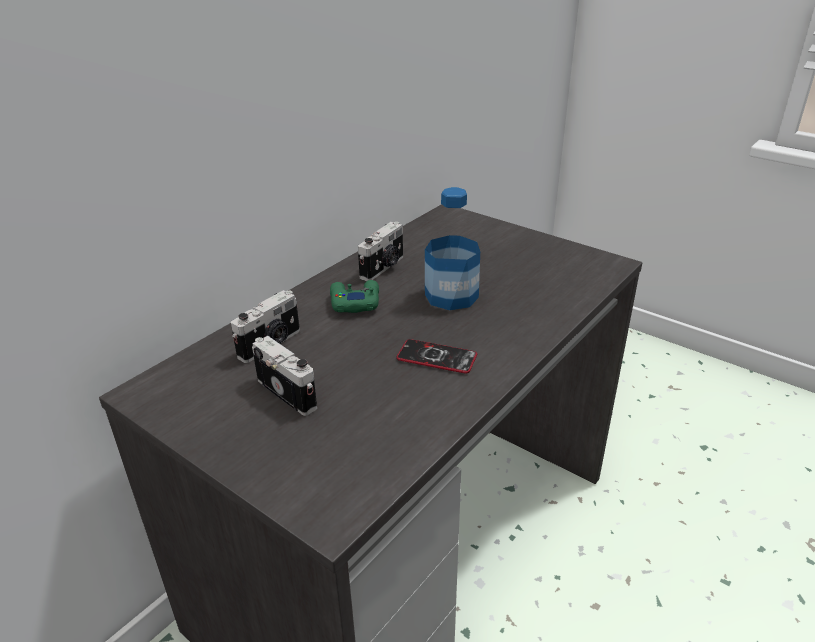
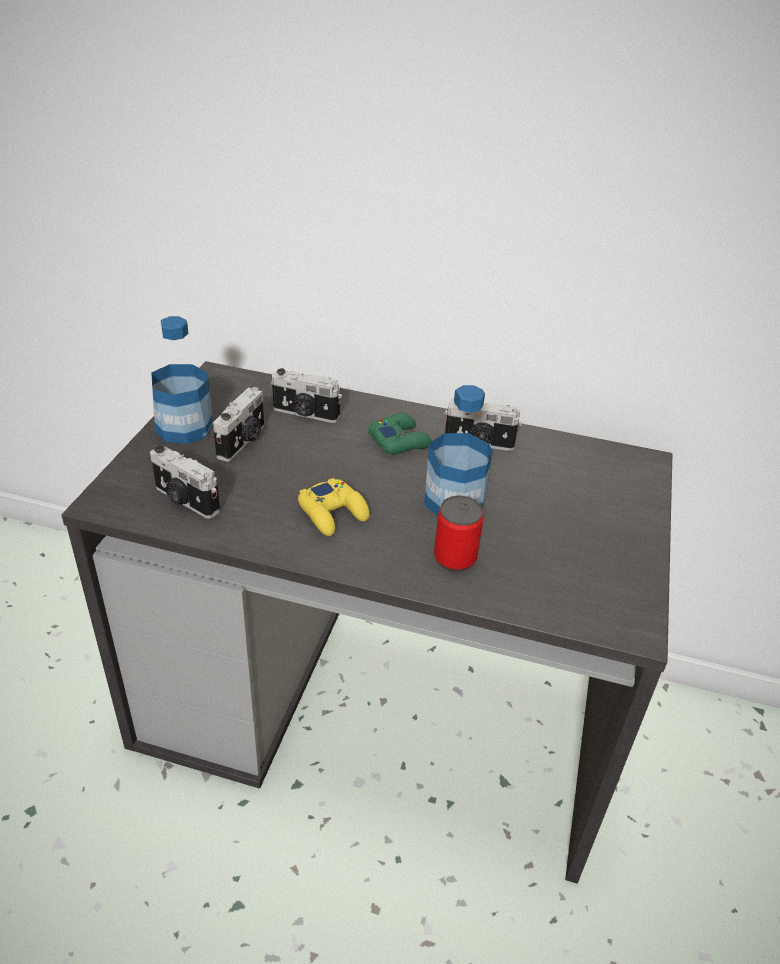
camera: 65 degrees right, 5 degrees up
phone [396,339,477,374] -> yellow game controller [298,478,370,536]
none -> camera [150,445,220,518]
none -> bottle [151,316,213,444]
none -> can [434,496,484,572]

